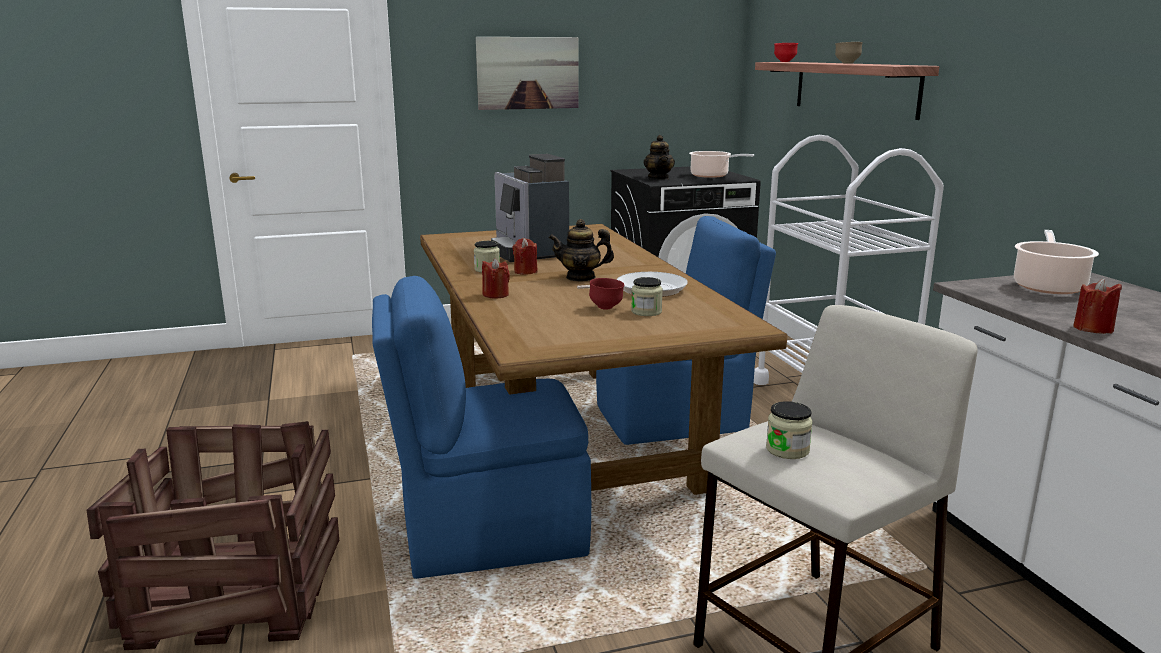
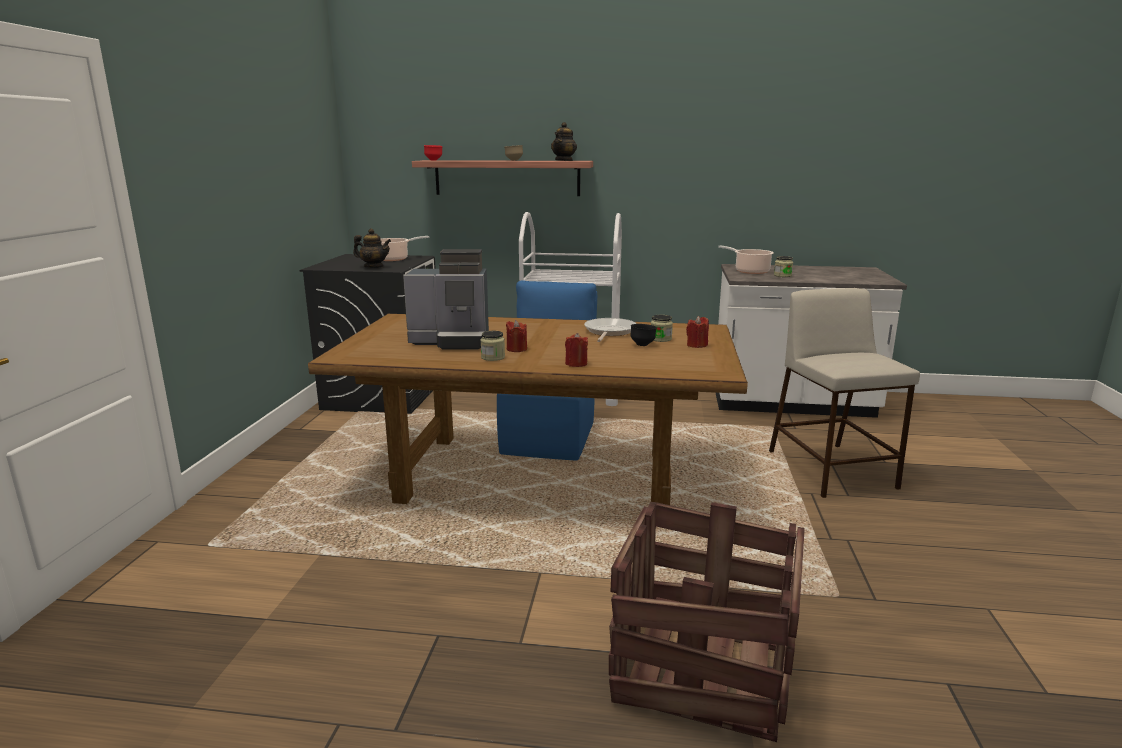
camera: 65 degrees left, 0 degrees up
blue chair [372,276,591,579] -> none
picture [476,37,578,110] -> none
teapot [549,219,614,282] -> teapot moved to [551,122,577,161]
red bowl [589,278,624,310] -> black bowl [630,324,657,346]
jar [766,401,813,459] -> jar moved to [774,256,793,277]
red candle [1073,278,1122,334] -> red candle moved to [686,316,709,348]

